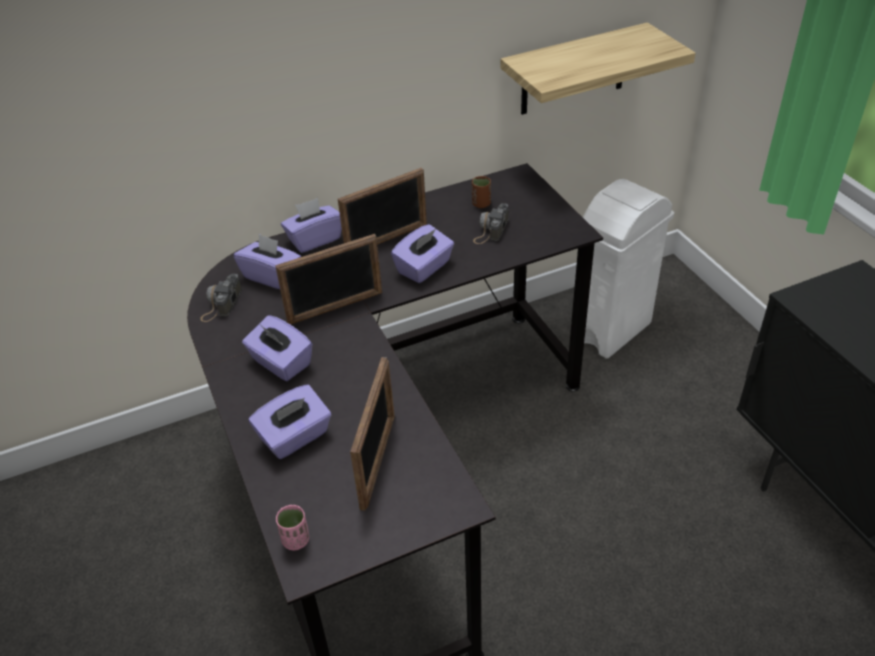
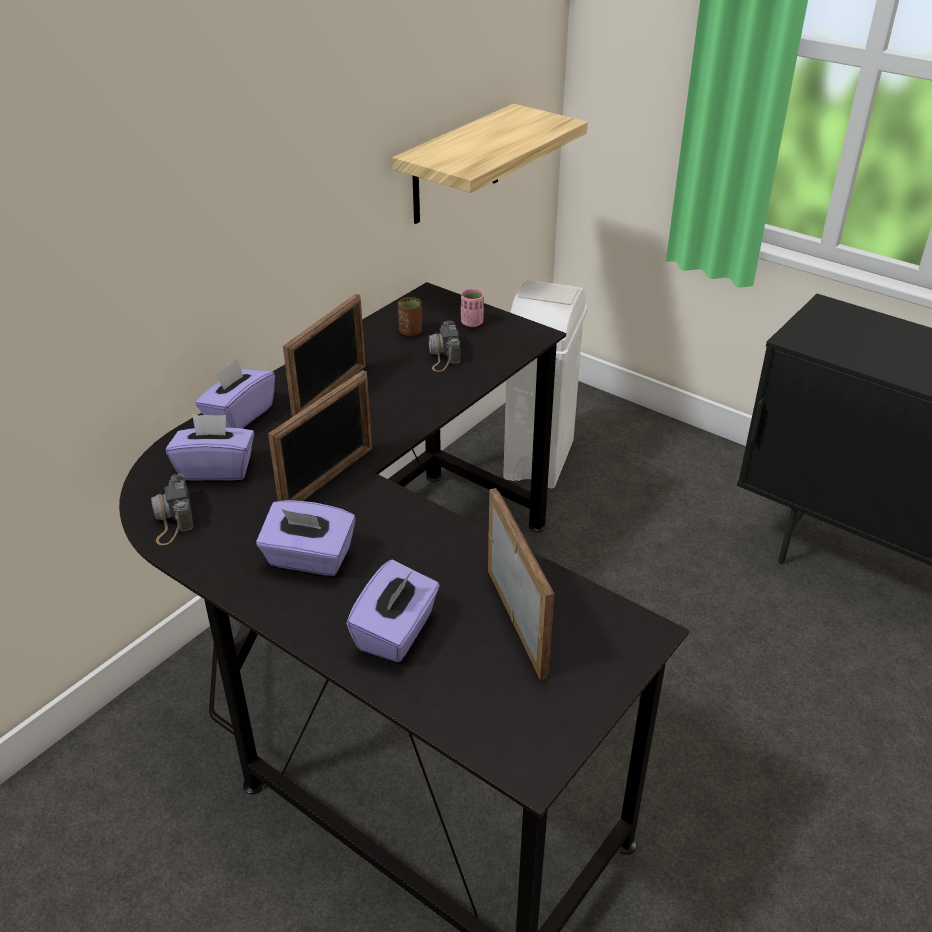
camera: 30 degrees left, 5 degrees down
pink cup [276,505,309,550] -> pink cup moved to [461,289,484,327]
purple tissue box [391,224,454,283] -> none

